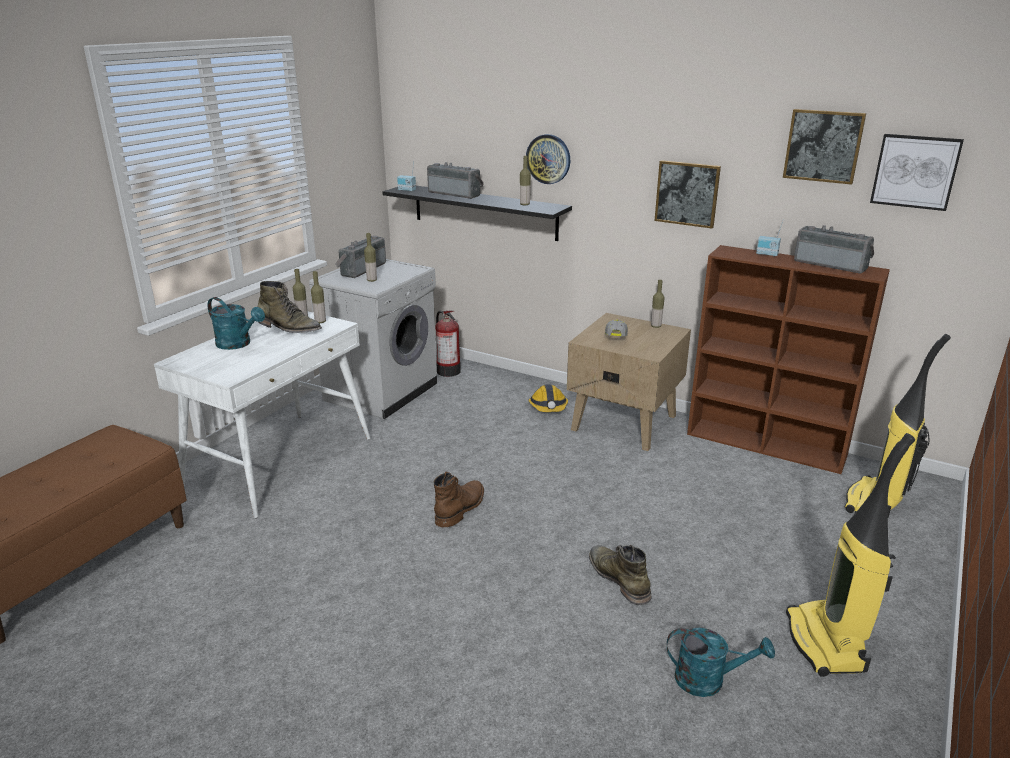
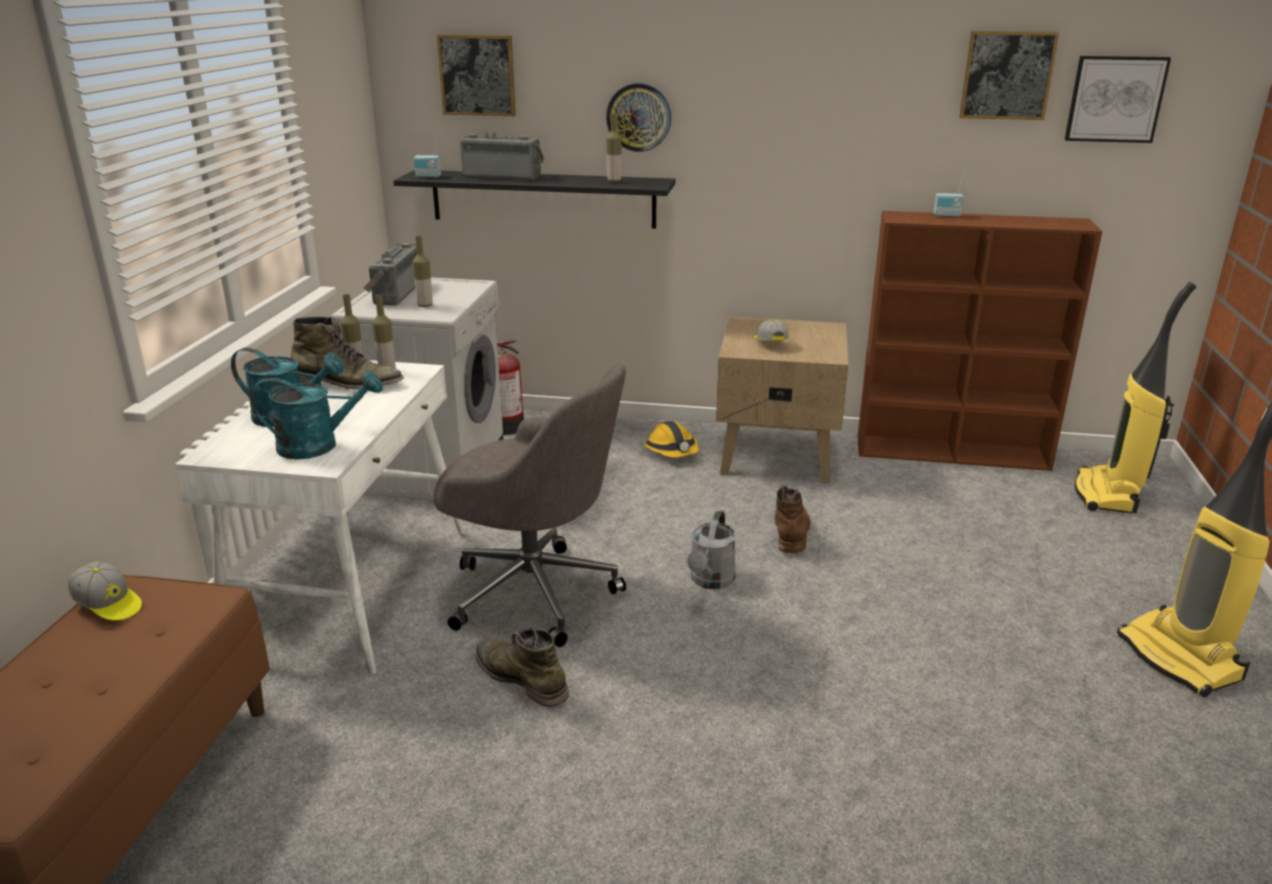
camera: 20 degrees left, 0 degrees up
brown boot [433,472,484,527] -> brown boot moved to [775,485,810,554]
green boot [589,545,651,605] -> green boot moved to [475,628,569,707]
bottle [651,280,665,328] -> none
picture [654,160,721,229] -> picture moved to [437,35,516,116]
turquoise watering can [667,628,775,697] -> turquoise watering can moved to [251,371,383,459]
radio [794,225,874,274] -> none
none -> cap [68,562,142,621]
none -> grey office chair [434,364,626,647]
none -> grey watering can [687,510,736,589]

